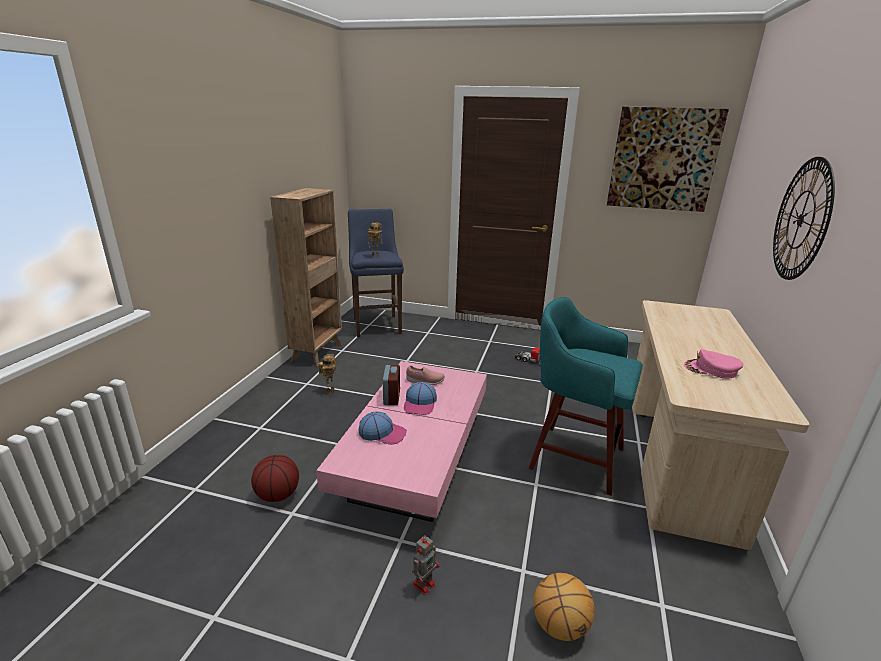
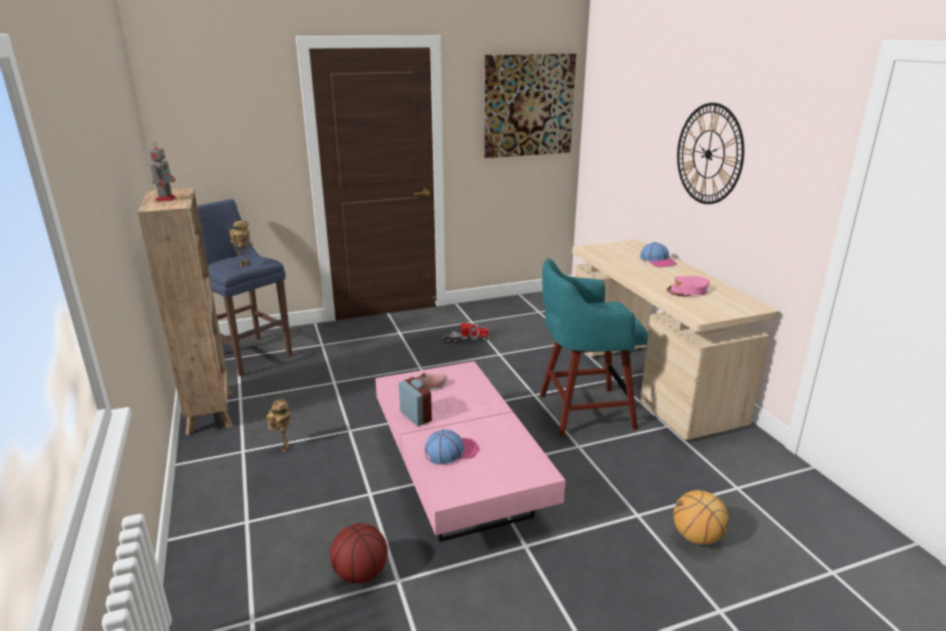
camera: 35 degrees left, 0 degrees up
cap [404,382,437,415] -> cap moved to [640,242,677,267]
toy robot [412,535,439,595] -> toy robot moved to [149,142,177,201]

